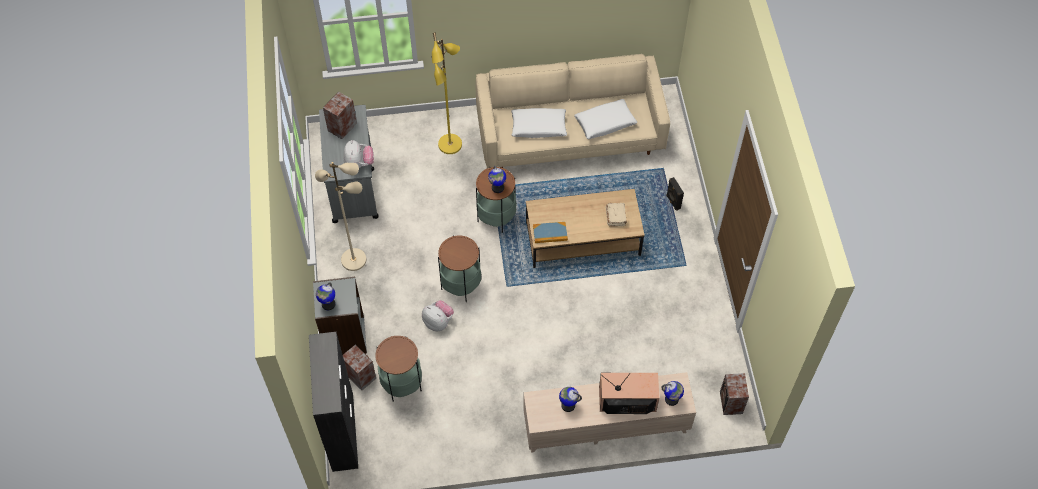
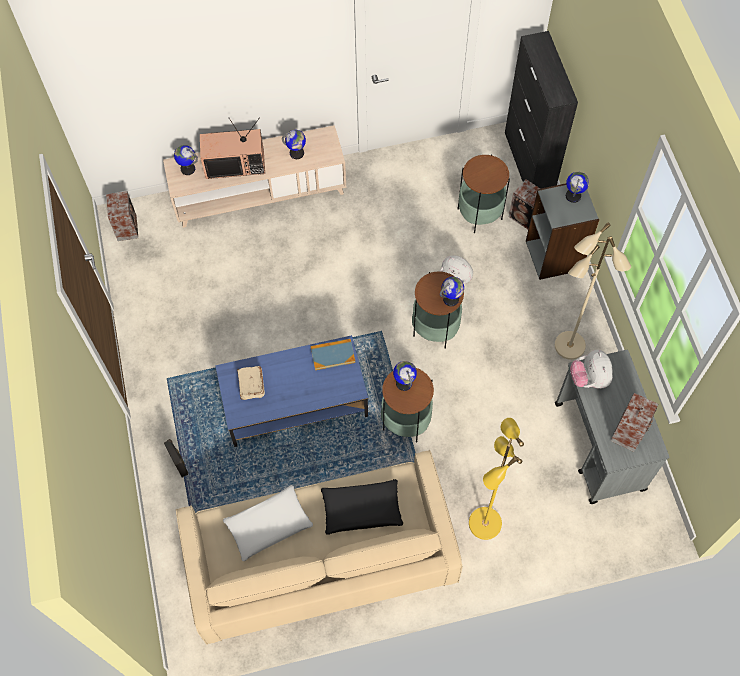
camera: 175 degrees right, 5 degrees up
white pillow [511,108,567,138] -> black pillow [321,479,403,535]
brown coffee table [526,189,645,268] -> blue coffee table [215,335,368,447]
none -> globe [440,277,464,306]

